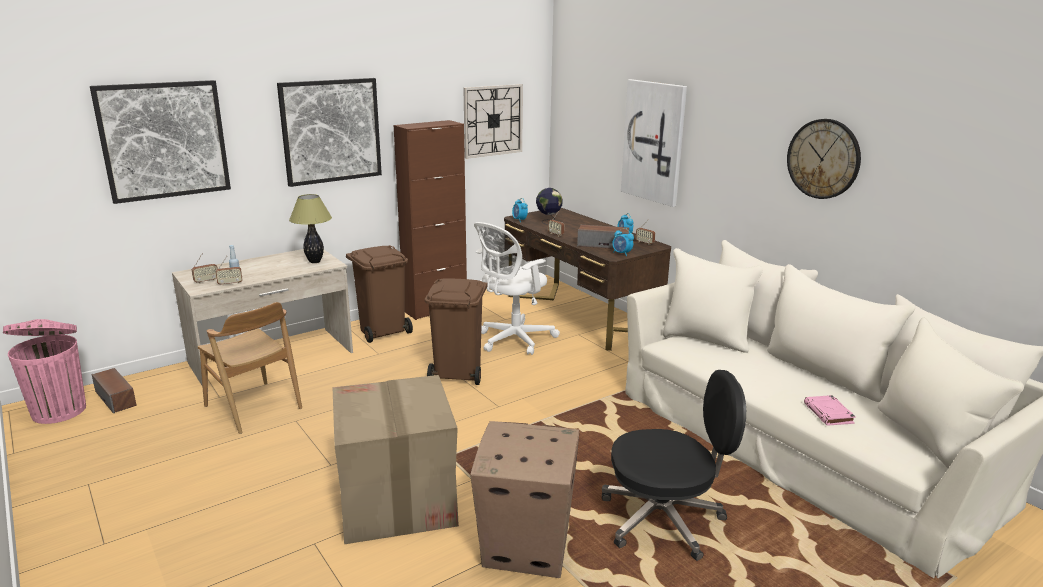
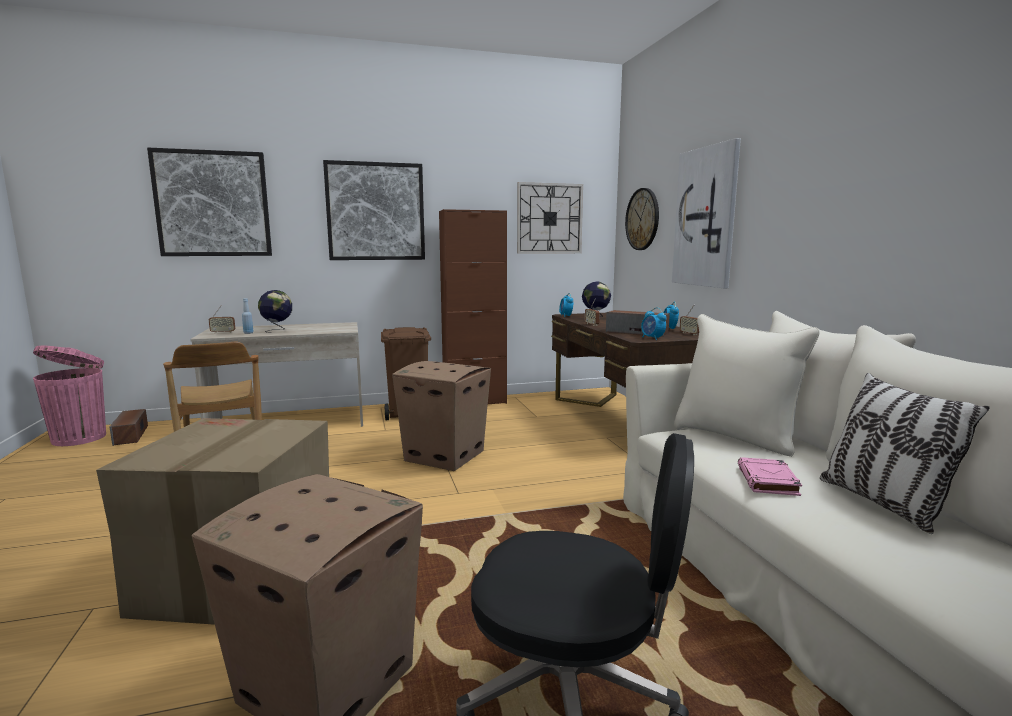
camera: 20 degrees right, 10 degrees down
radio [216,256,242,286] -> none
table lamp [289,194,332,263] -> none
brown trash can [425,279,488,385] -> cardboard box [392,361,491,471]
white office chair [474,222,560,355] -> none
wall clock [787,119,861,199] -> wall clock moved to [625,188,659,250]
pink book [804,395,856,426] -> pink book moved to [738,457,802,496]
none -> globe [258,290,292,333]
none -> pillow [820,373,990,534]

